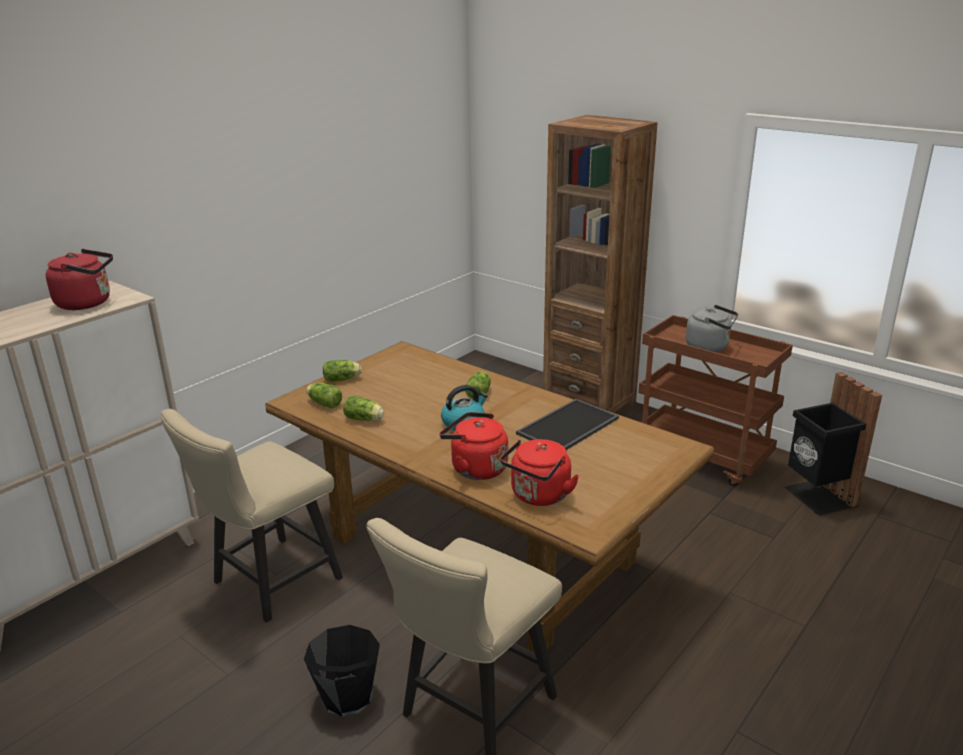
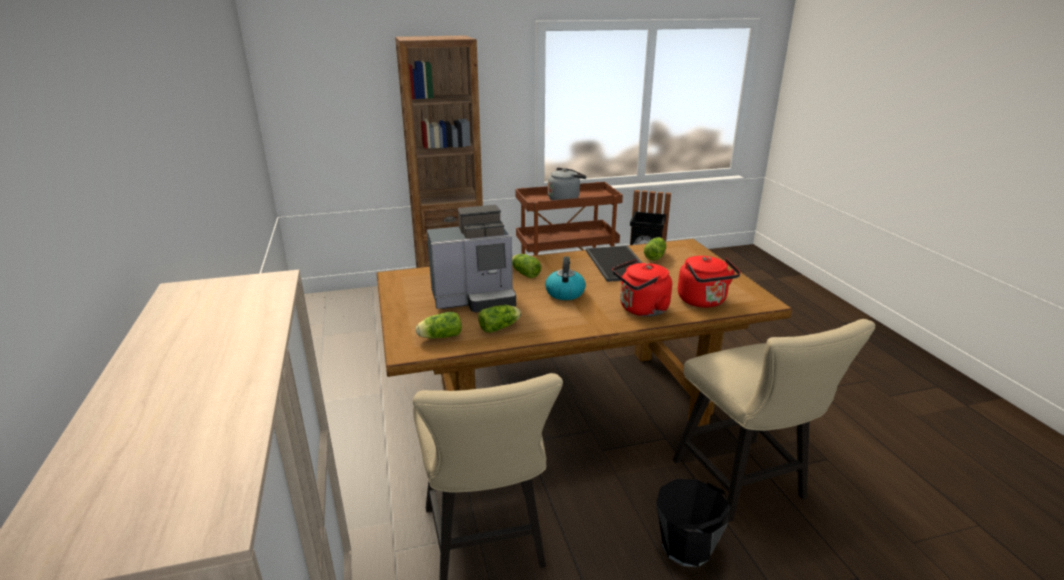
camera: 55 degrees left, 0 degrees up
red kettle [46,249,113,310] -> none
lettuce [323,360,362,382] -> lettuce moved to [644,237,666,261]
none -> coffee machine [427,205,516,313]

